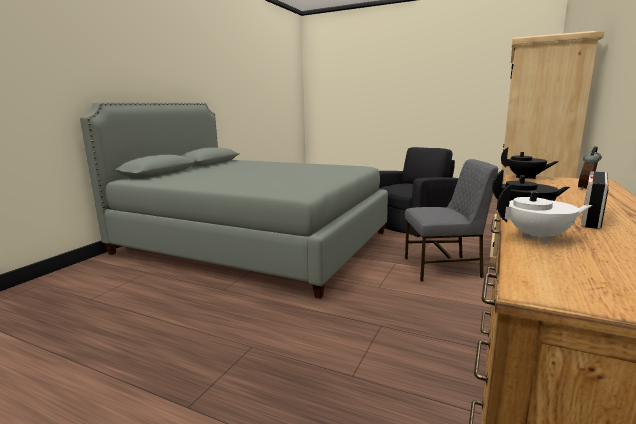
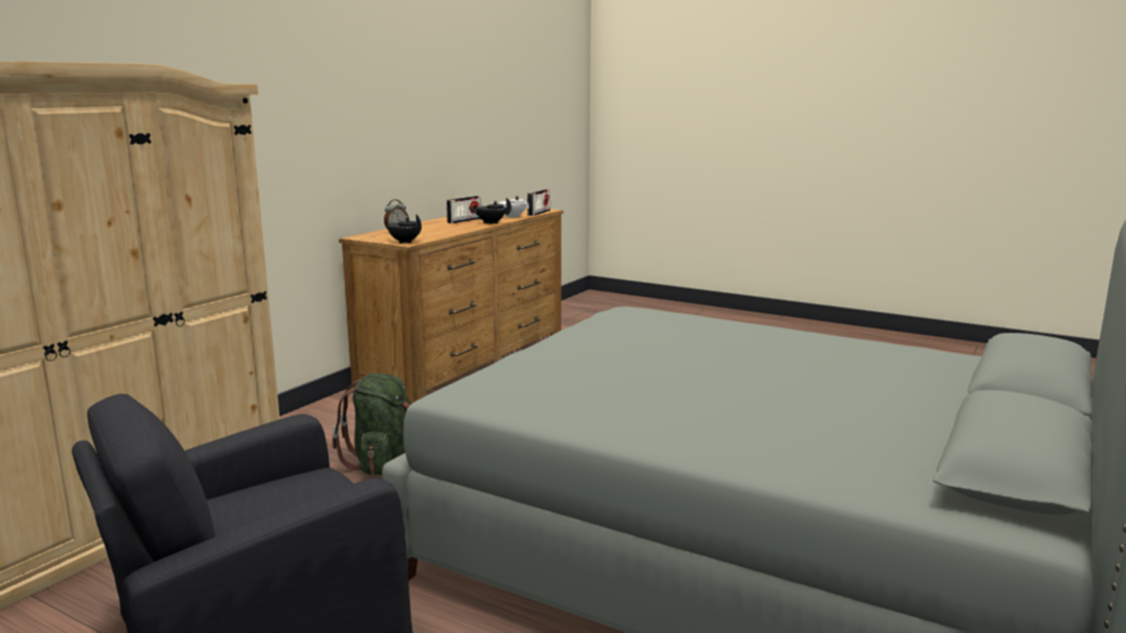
camera: 175 degrees left, 0 degrees up
grey chair [405,159,498,282] -> green backpack [332,373,411,476]
none -> radio [527,189,550,216]

